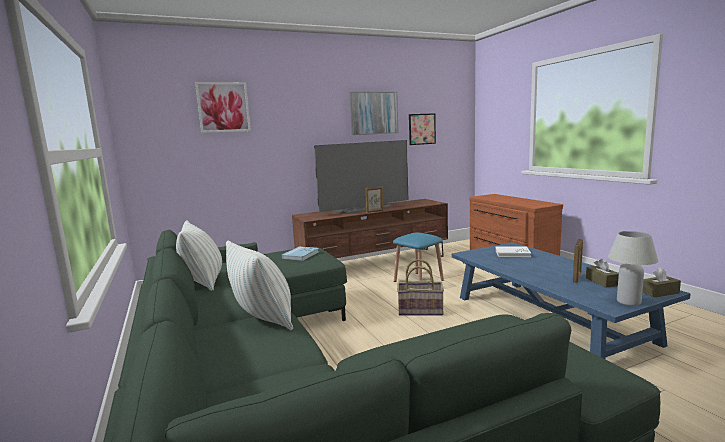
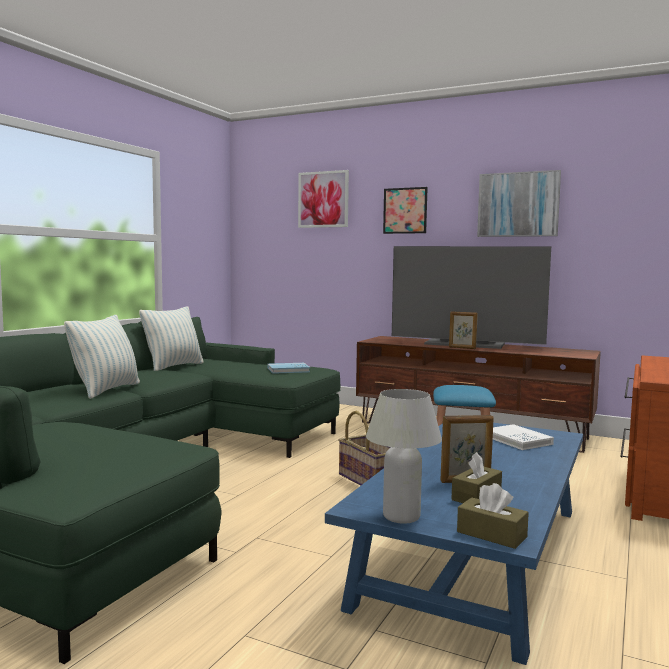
camera: 50 degrees right, 5 degrees down
picture [409,113,436,145] -> picture moved to [383,187,428,234]

